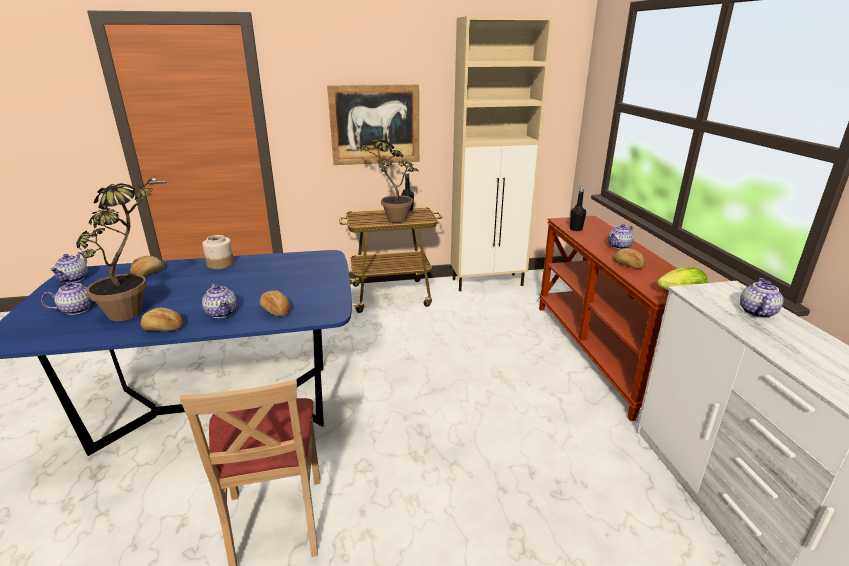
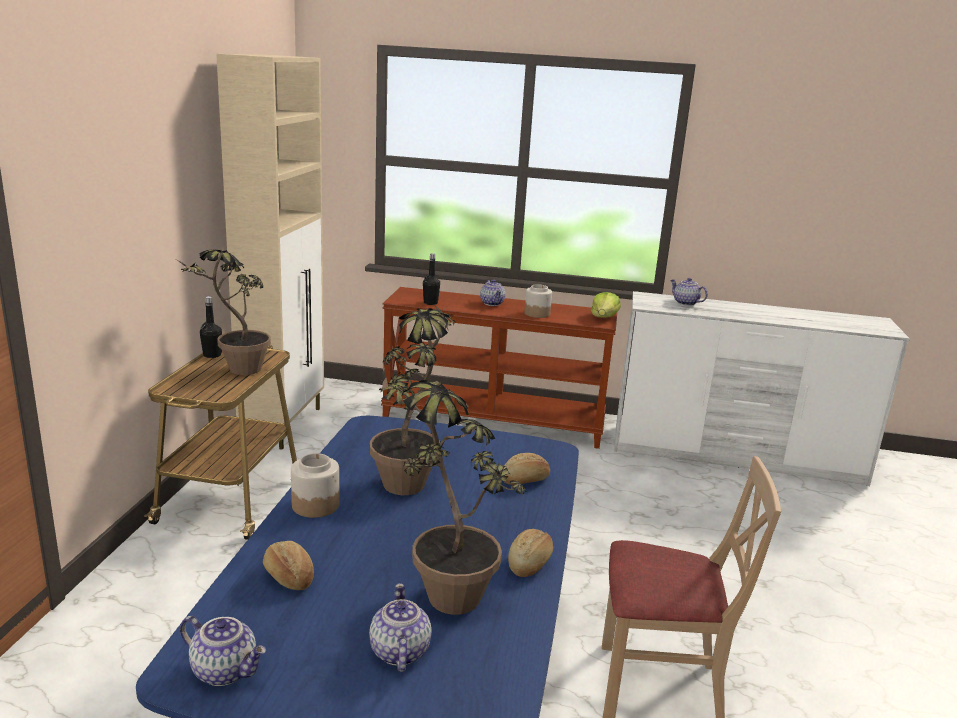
camera: 70 degrees left, 5 degrees down
teapot [202,283,237,318] -> none
picture [327,84,419,165] -> none
bread [614,248,646,269] -> jar [524,284,552,318]
none -> potted plant [370,302,456,495]

